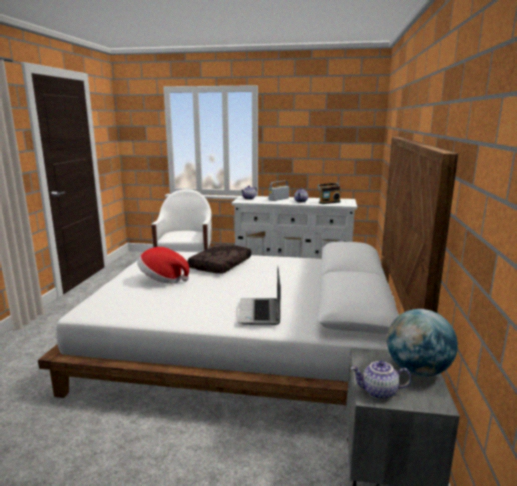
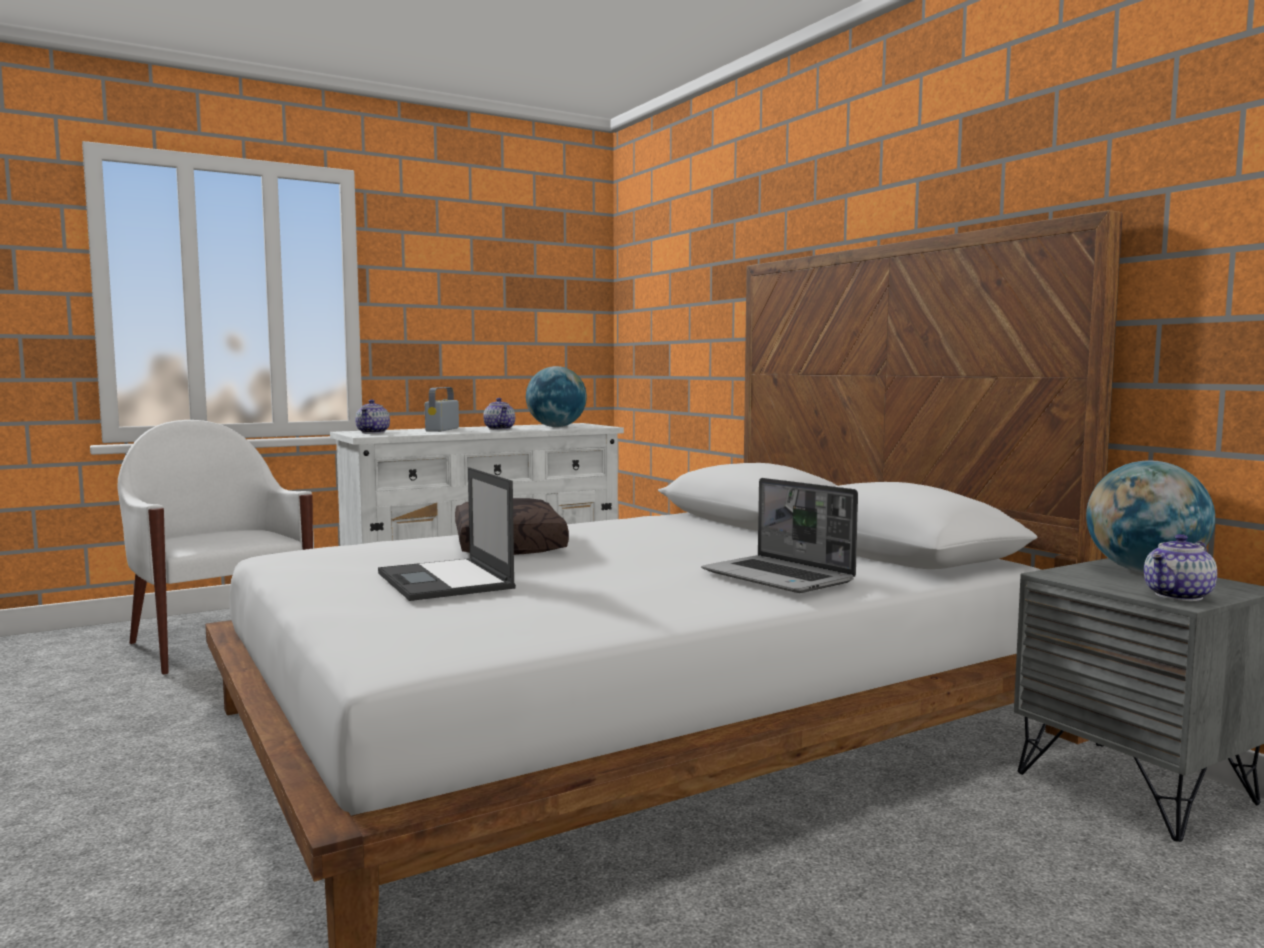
camera: 40 degrees left, 10 degrees down
hat [137,247,189,284] -> laptop [378,467,516,601]
radio [317,183,341,204] -> globe [526,366,587,427]

